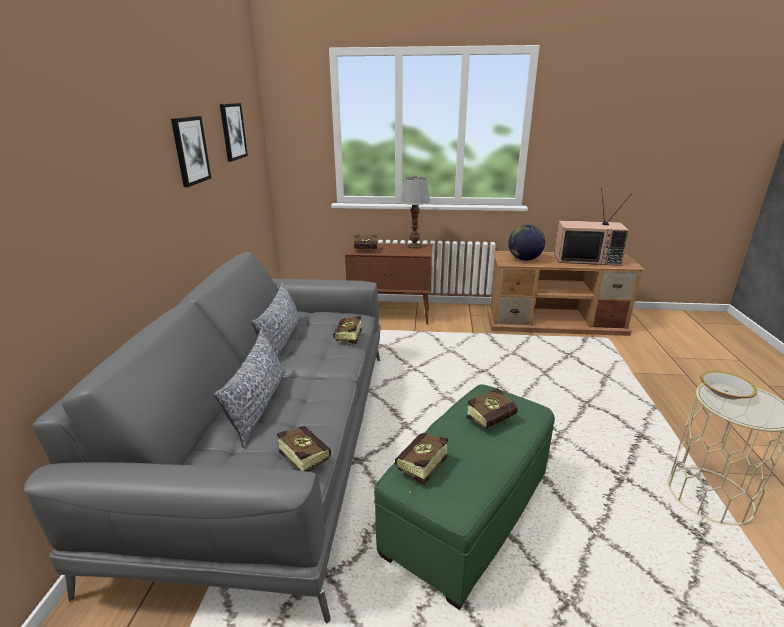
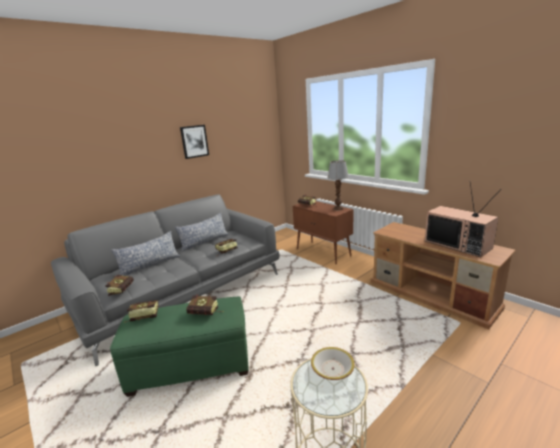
camera: 45 degrees right, 5 degrees down
picture [220,103,248,161] -> none
globe [508,225,545,261] -> none

